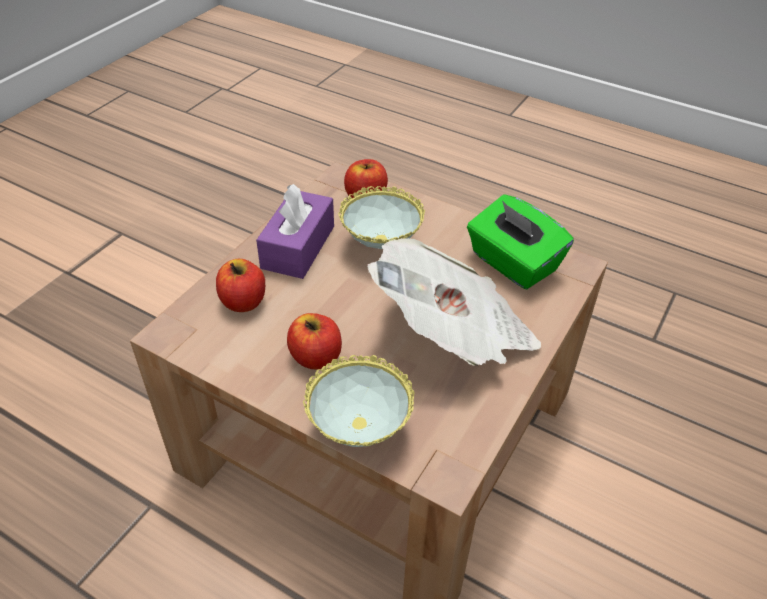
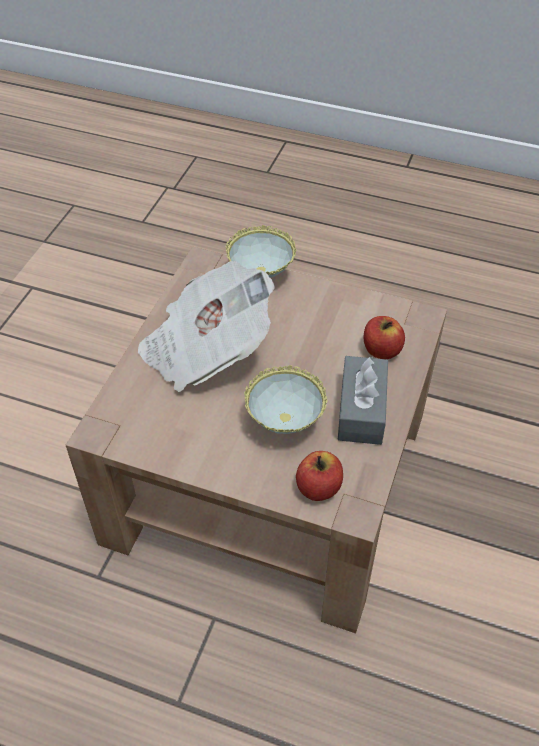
camera: 170 degrees right, 5 degrees up
purple tissue box [256,184,334,279] -> grey tissue box [338,356,388,445]
apple [287,313,342,369] -> none
green tissue box [467,194,574,289] -> none

